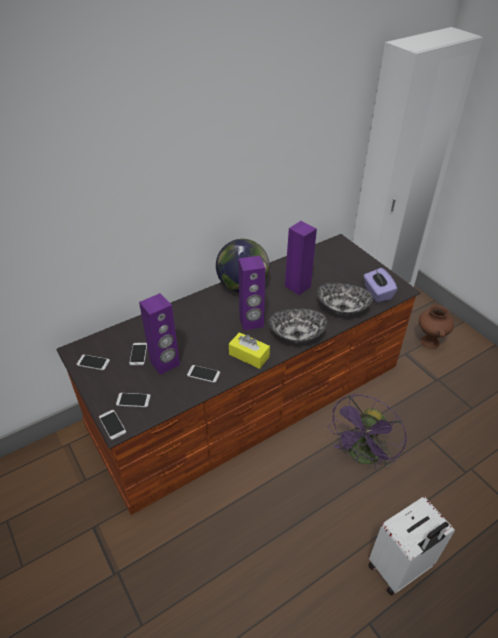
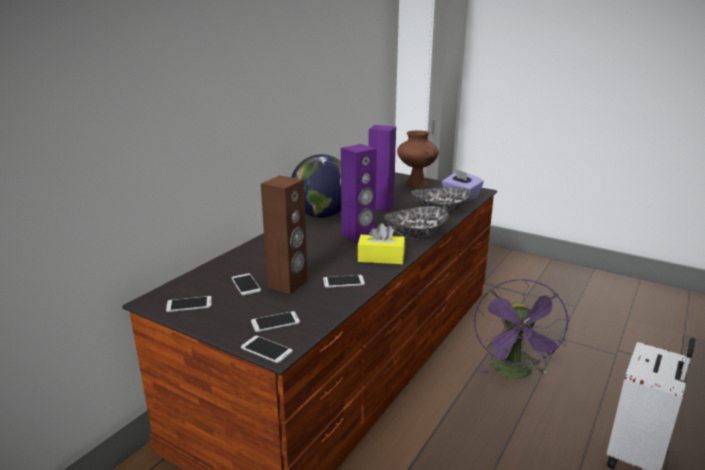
camera: 25 degrees left, 20 degrees down
purple speaker [139,293,180,375] -> brown speaker [261,175,308,294]
brown vase [419,305,454,349] -> brown vase moved to [397,130,439,188]

